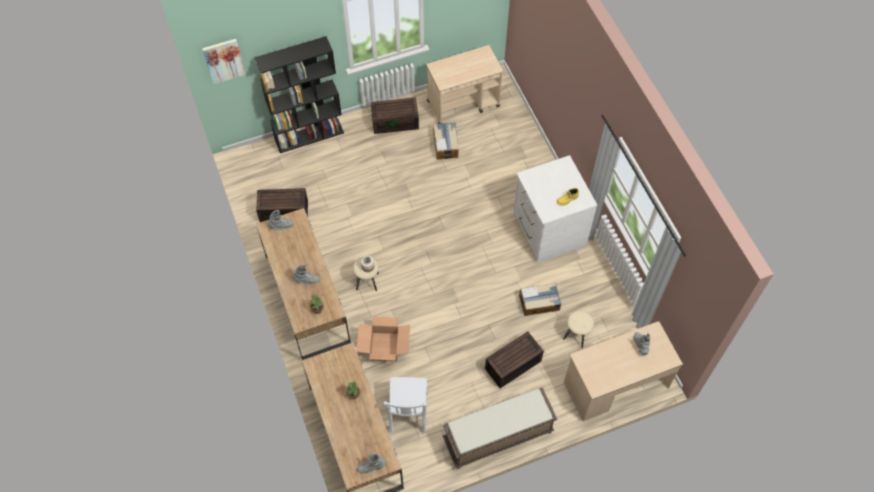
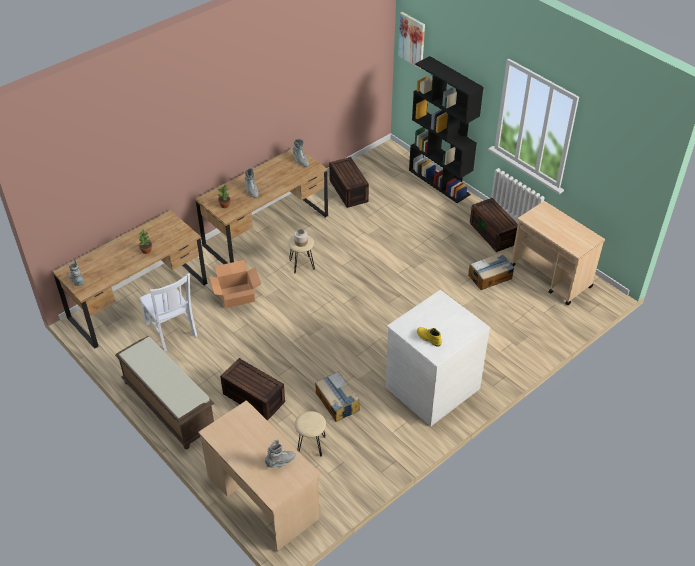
camera: 70 degrees right, 15 degrees down
white chair [384,377,427,434] -> white chair turned 105 degrees counterclockwise [140,273,197,351]

